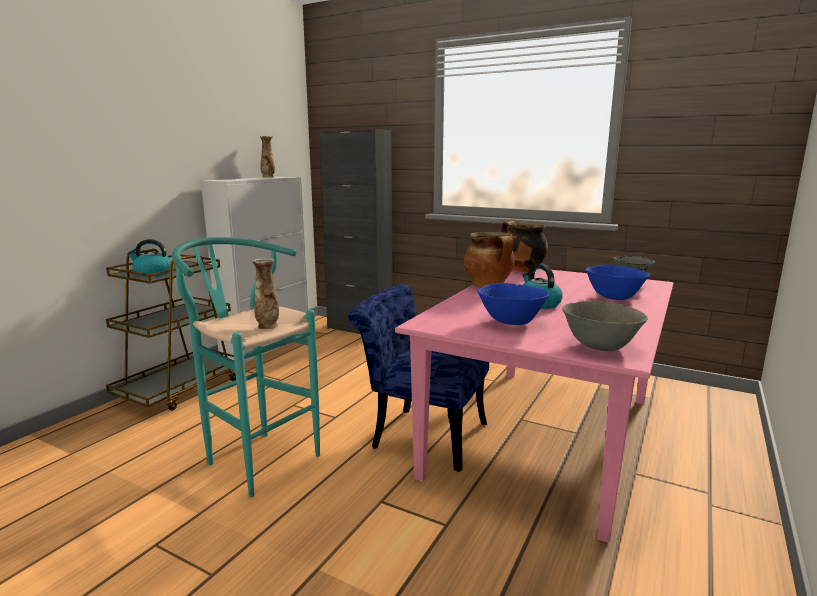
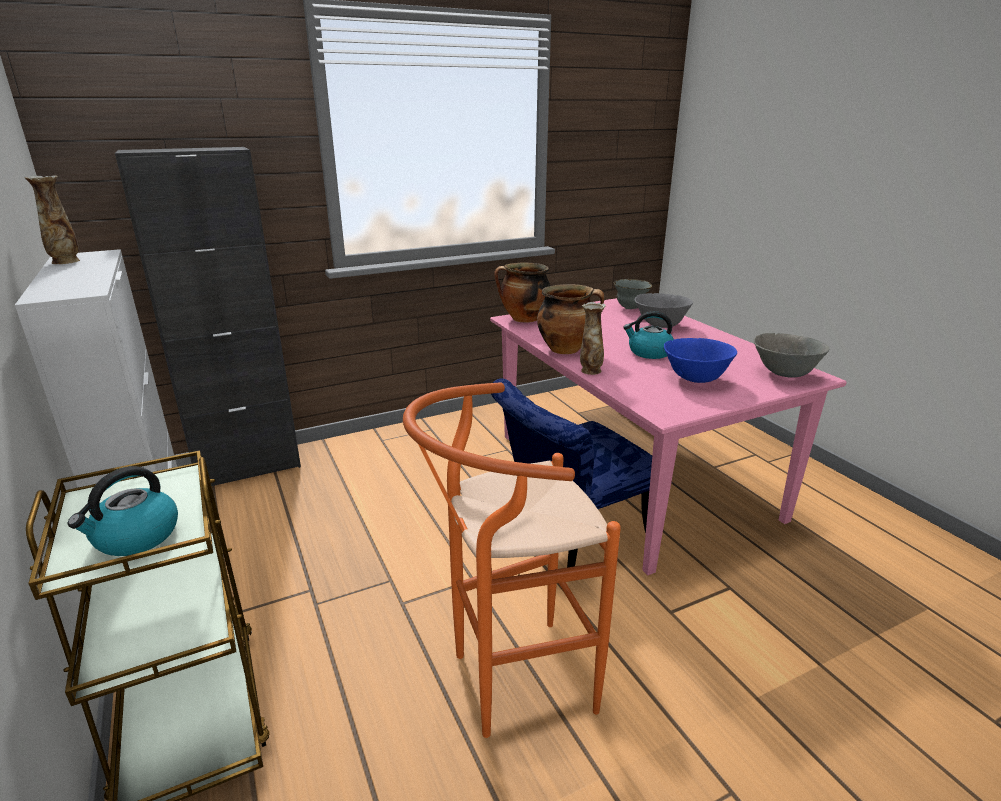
camera: 55 degrees left, 10 degrees up
turquoise stool [172,237,320,497] -> orange stool [403,383,621,738]
vase [252,258,279,329] -> vase moved to [580,302,606,375]
blue bowl [586,265,649,300] -> grey bowl [634,293,693,328]

